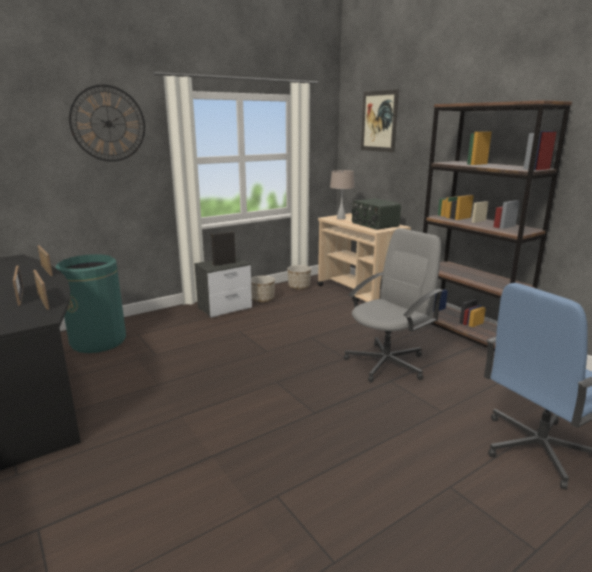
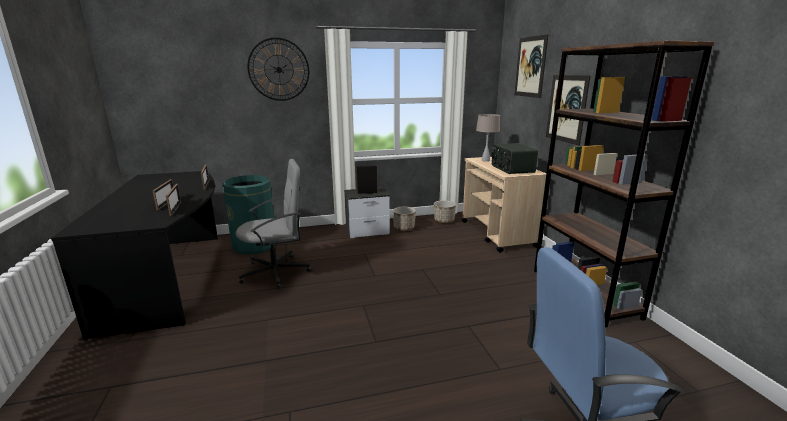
camera: 20 degrees right, 0 degrees up
grey office chair [344,228,443,382] -> grey office chair moved to [236,159,311,289]
none -> picture [546,75,590,145]

